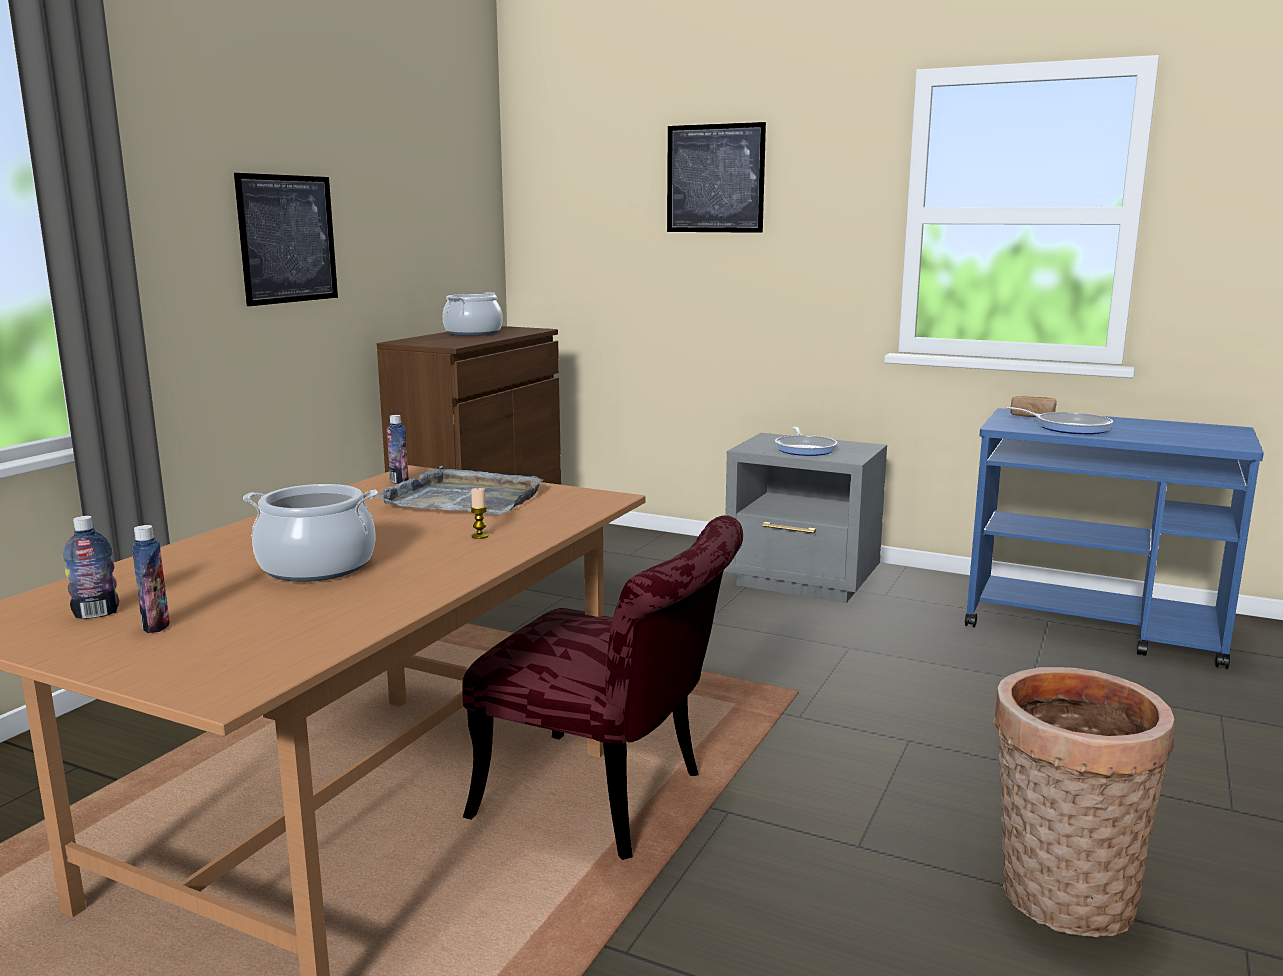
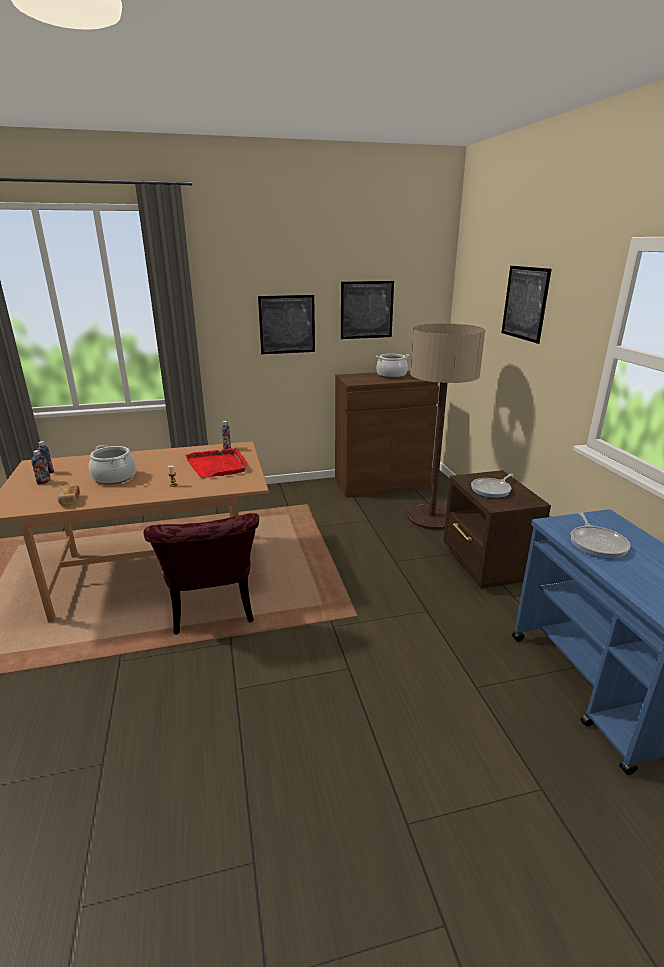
camera: 50 degrees right, 10 degrees up
grey tray [376,466,543,515] -> red tray [185,447,248,478]
grey nightstand [724,433,887,603] -> brown nightstand [443,470,551,589]
basket [993,667,1175,937] -> none
bread [1010,396,1057,417] -> bread moved to [57,485,80,506]
none -> picture [341,281,394,339]
none -> floor lamp [407,324,485,530]

